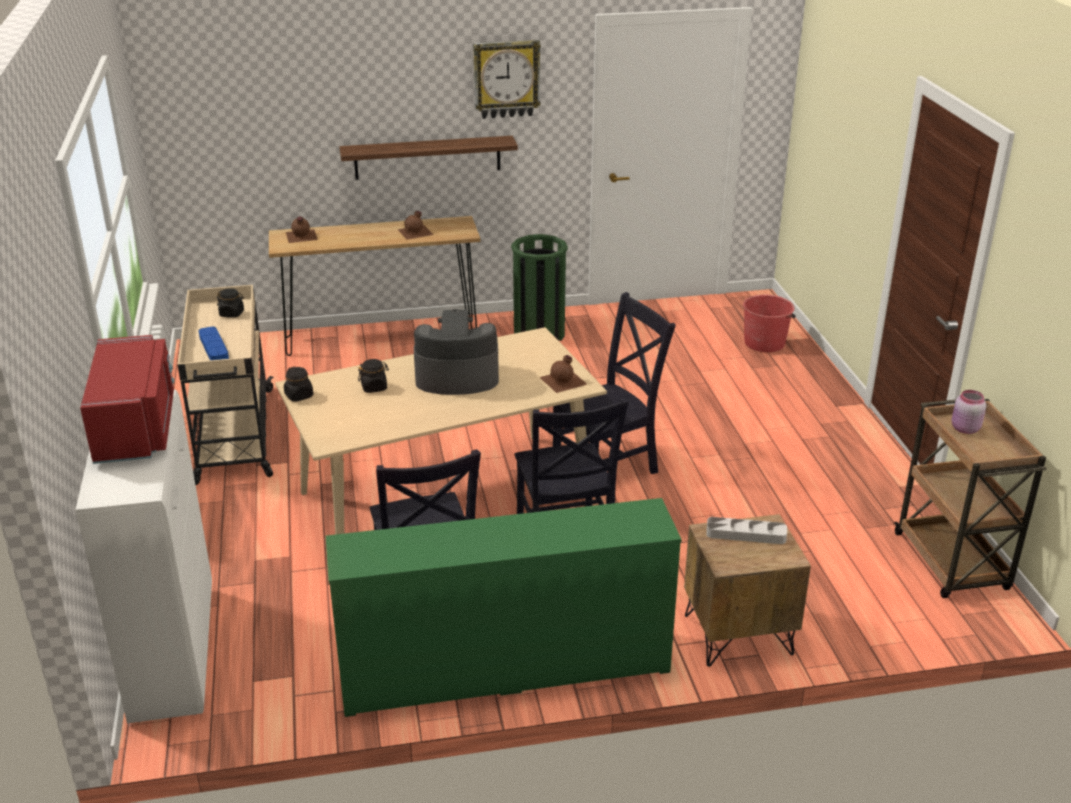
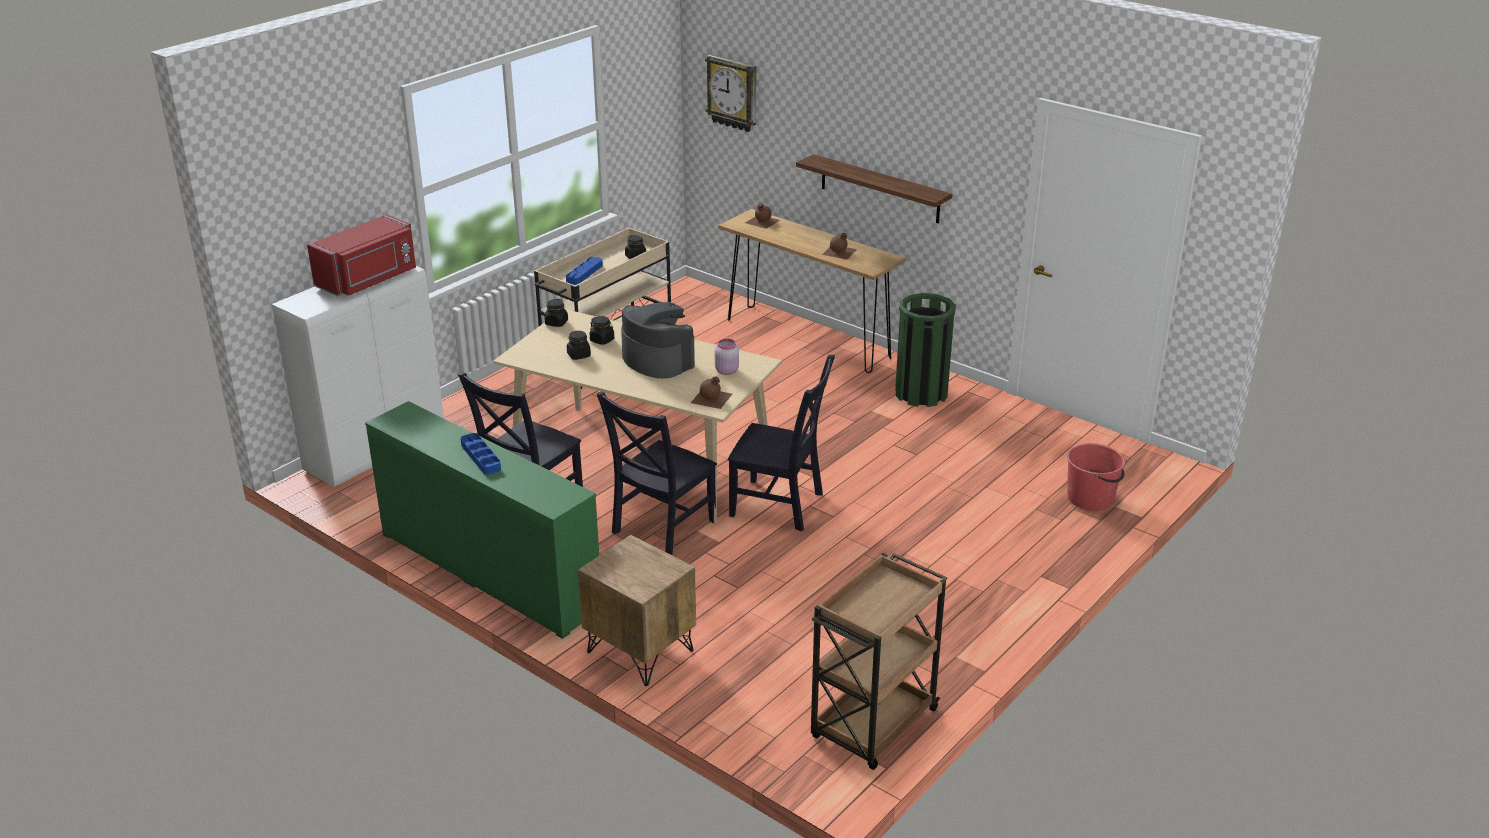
camera: 50 degrees right, 0 degrees up
wall clock [473,40,541,119] -> wall clock moved to [705,55,756,132]
grey tray [706,517,787,544] -> none
pink jar [952,390,986,434] -> pink jar moved to [715,339,739,375]
none -> blue tray [461,433,501,475]
none -> black jar [567,331,591,360]

